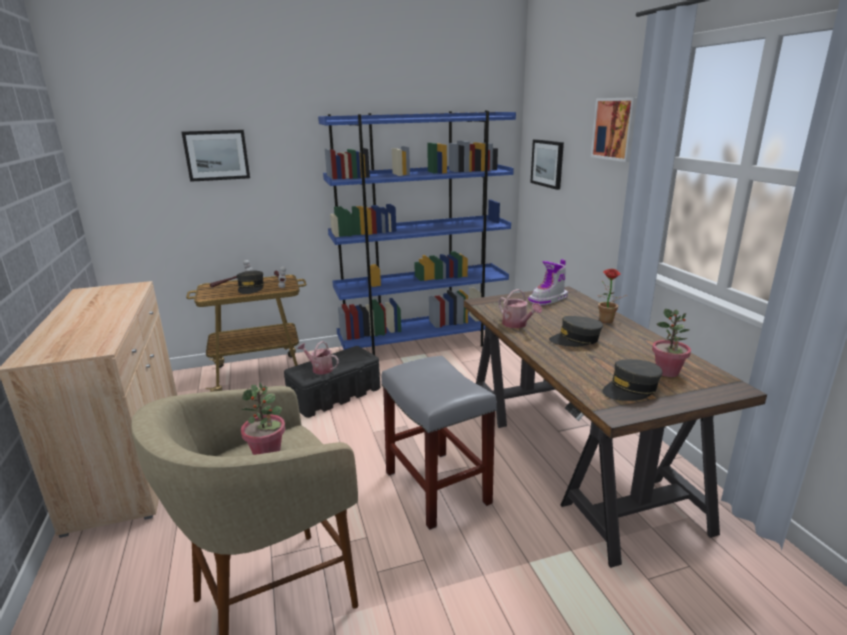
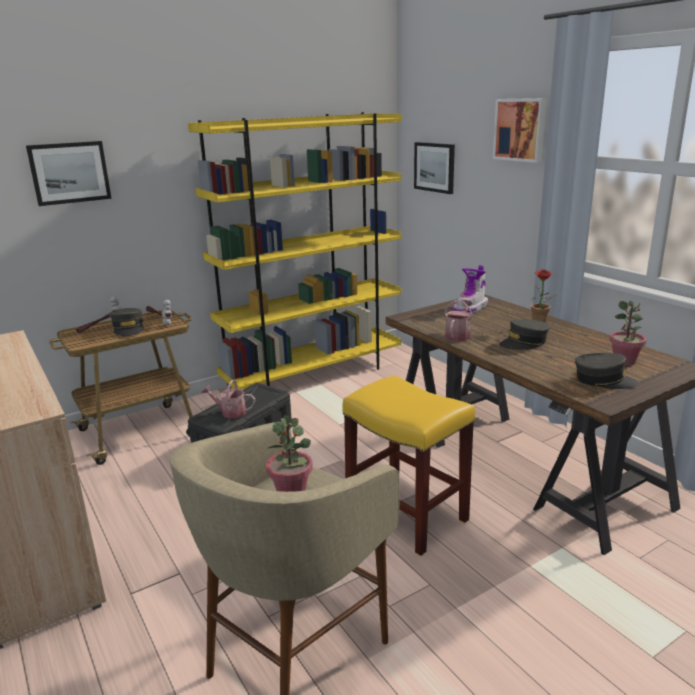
camera: 15 degrees left, 0 degrees up
blue bookcase [318,110,516,355] -> yellow bookcase [188,112,401,389]
grey stool [381,356,497,530] -> yellow stool [342,375,475,556]
watering can [498,289,542,328] -> watering can turned 105 degrees counterclockwise [444,300,473,342]
grey cap [602,359,663,401] -> grey cap turned 120 degrees counterclockwise [575,353,639,389]

